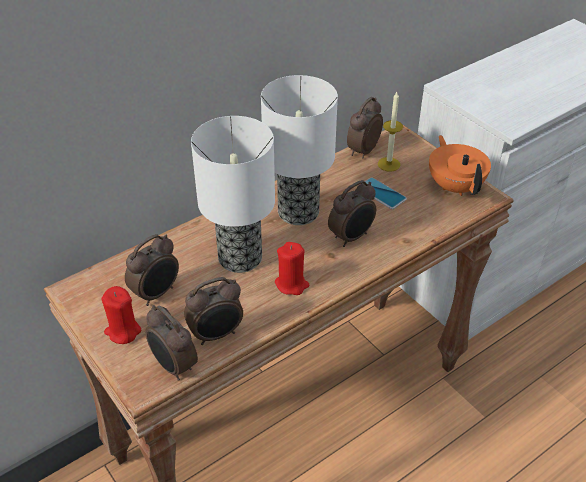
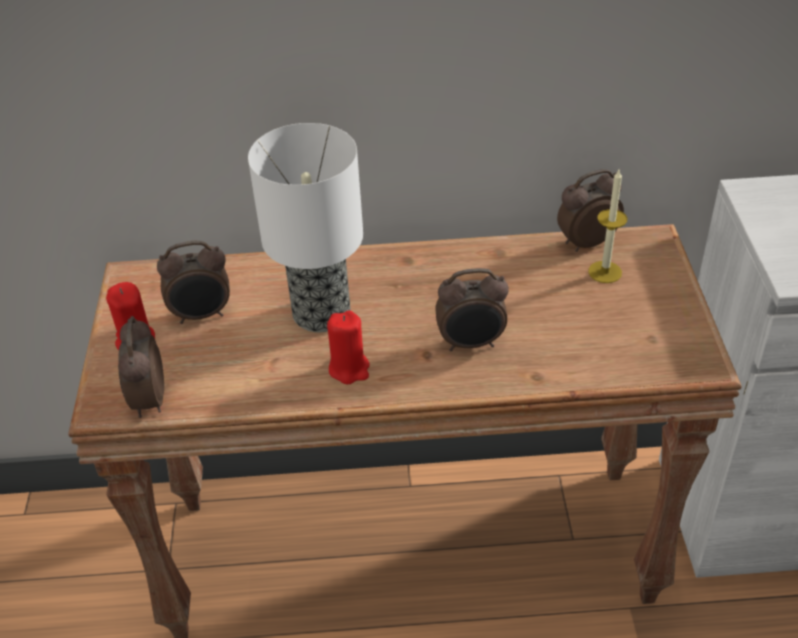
camera: 35 degrees right, 0 degrees up
alarm clock [184,277,243,345] -> none
table lamp [261,75,338,225] -> none
phone [357,177,407,209] -> none
orange teapot [429,135,491,196] -> none

